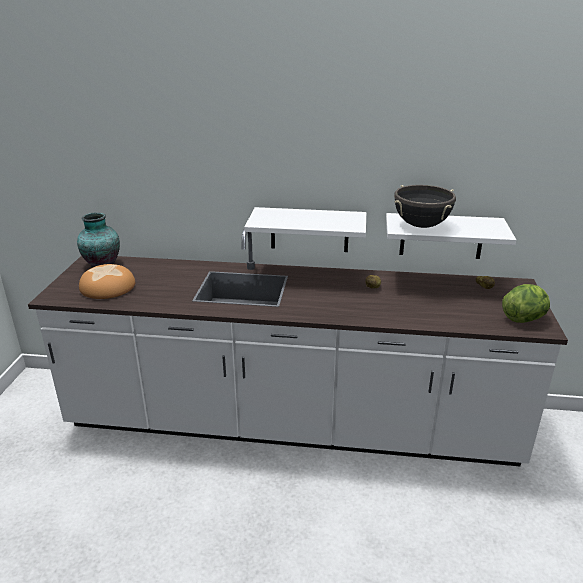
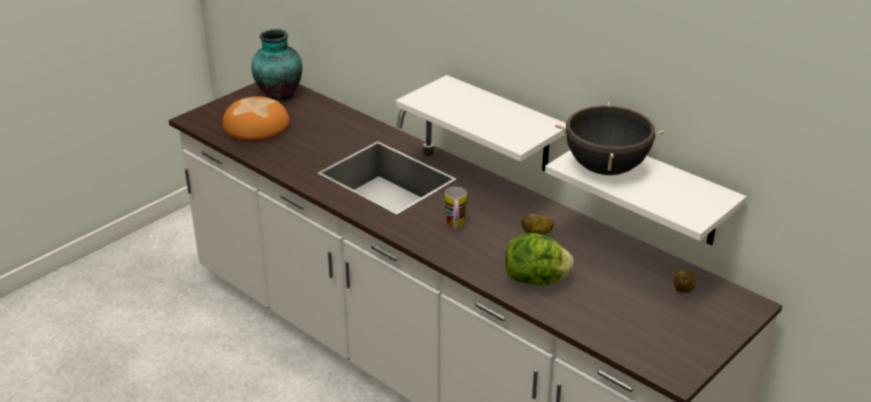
camera: 35 degrees right, 5 degrees up
lettuce [502,284,550,323] -> lettuce moved to [505,233,574,285]
none -> mug [445,187,467,228]

